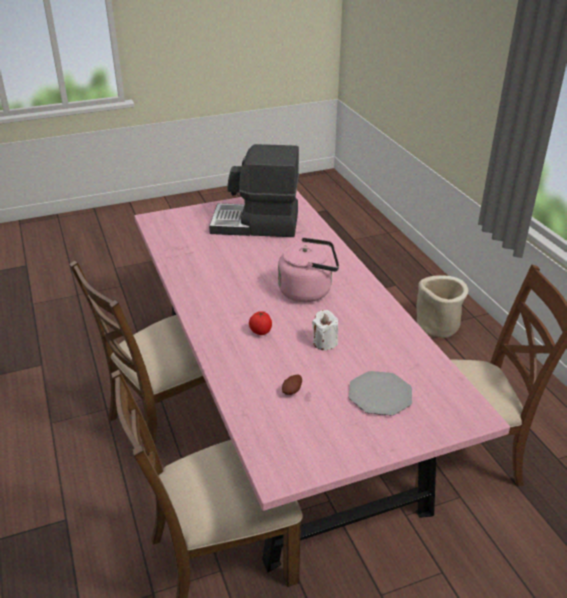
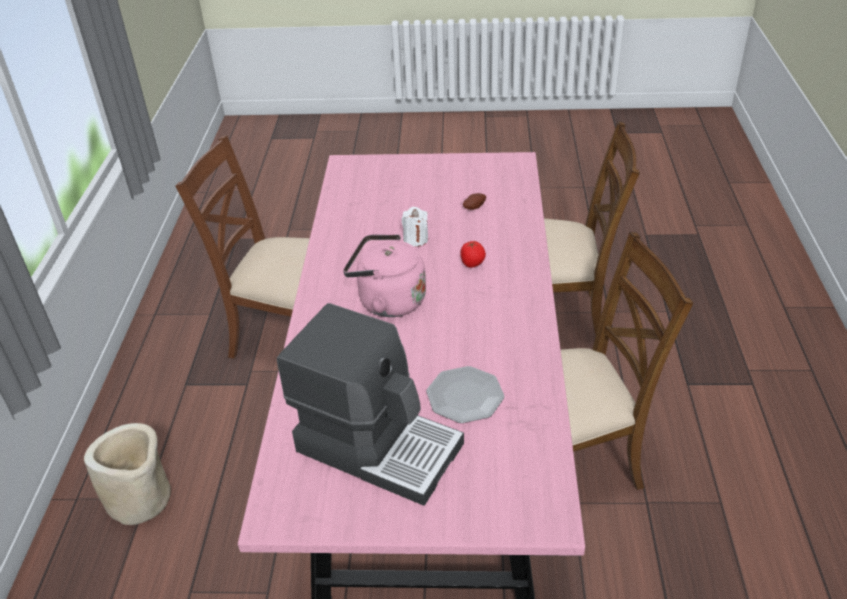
camera: 155 degrees left, 5 degrees up
plate [349,371,412,416] -> plate moved to [426,366,504,423]

